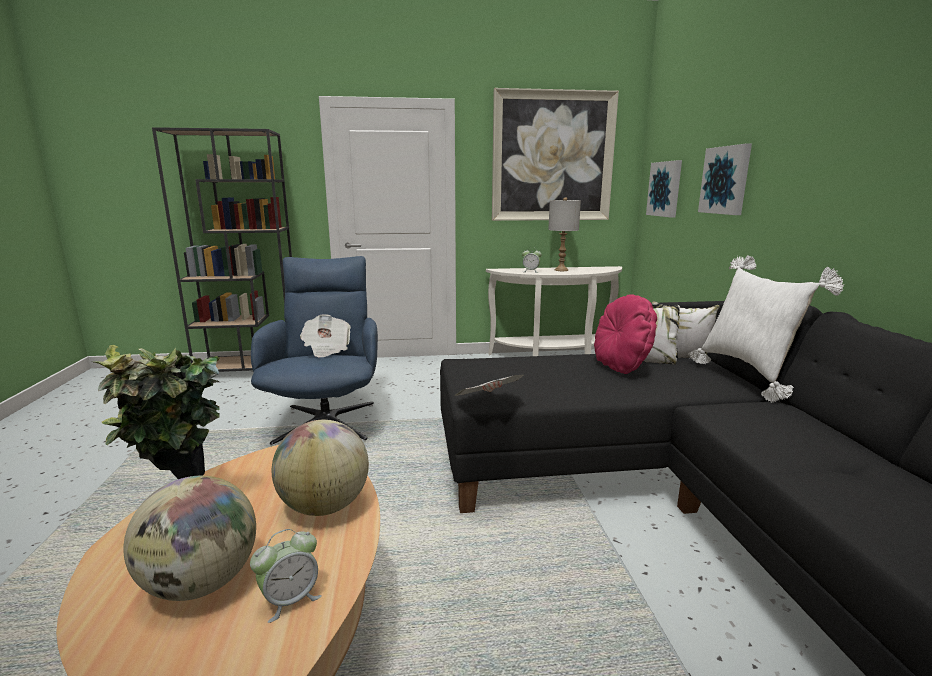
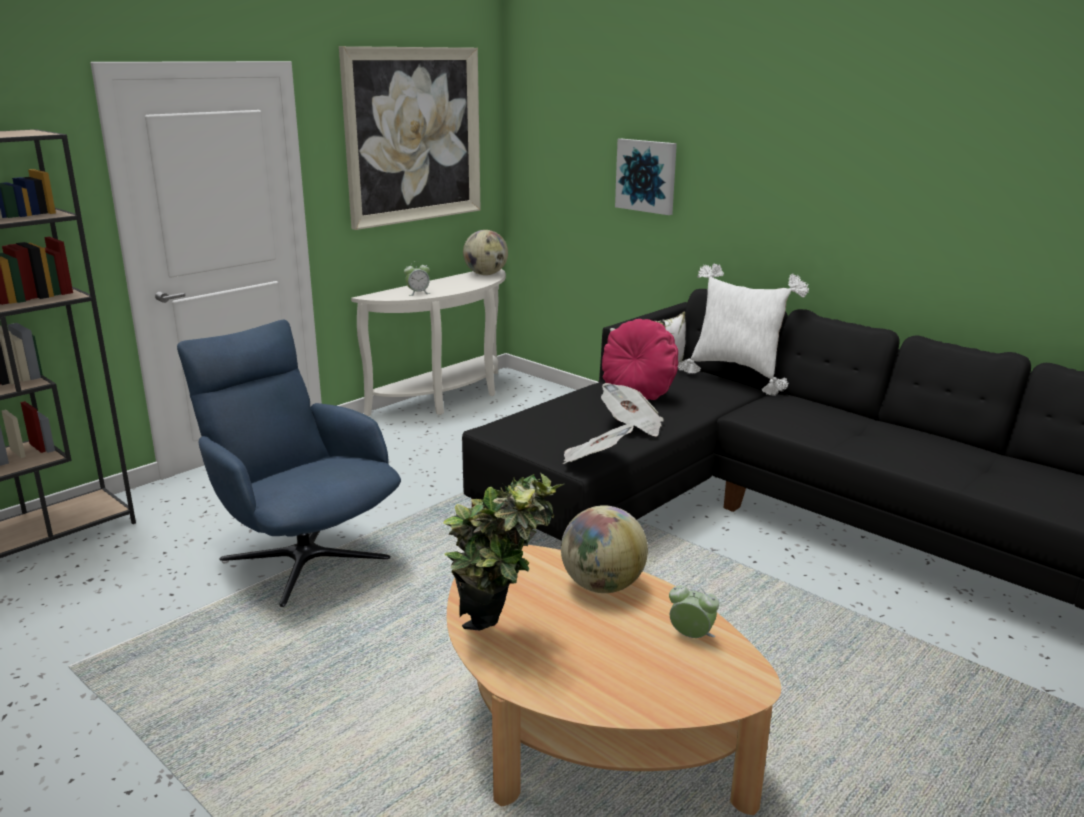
camera: 40 degrees left, 5 degrees up
globe [123,476,256,601] -> globe moved to [463,230,508,275]
alarm clock [250,529,322,623] -> alarm clock turned 75 degrees counterclockwise [669,584,719,638]
newspaper [300,314,351,357] -> newspaper moved to [601,383,664,436]
grey table lamp [548,197,581,271] -> none
picture [646,160,682,218] -> none

